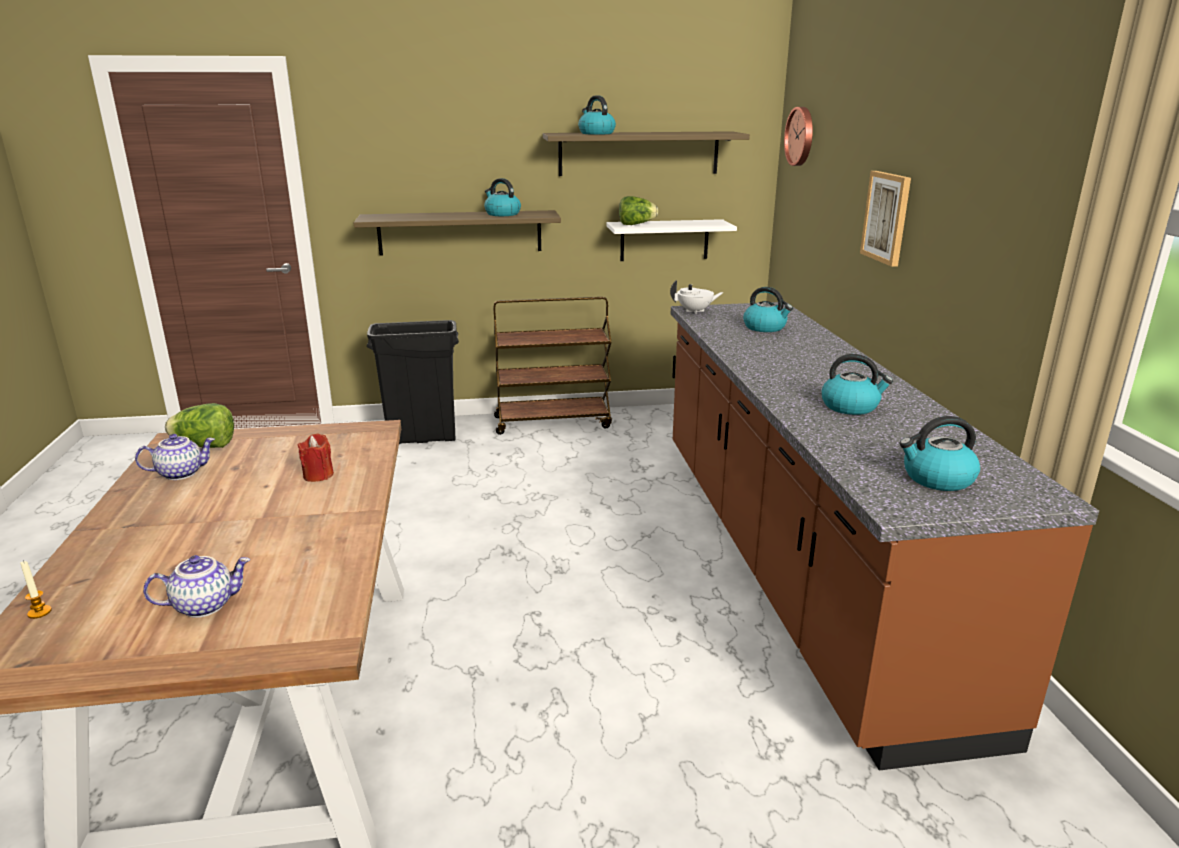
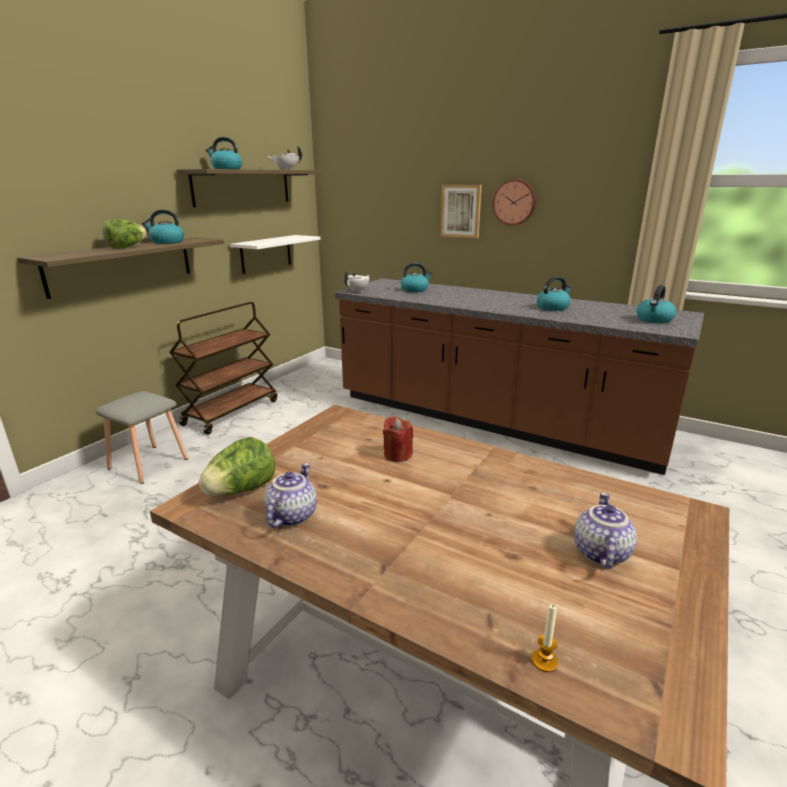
camera: 50 degrees left, 0 degrees up
black trash can [367,320,459,444] -> grey stool [96,391,188,484]
lettuce [619,196,658,225] -> lettuce moved to [102,219,147,248]
wall clock [784,107,813,166] -> wall clock moved to [492,179,536,226]
none -> white teapot [267,146,302,170]

